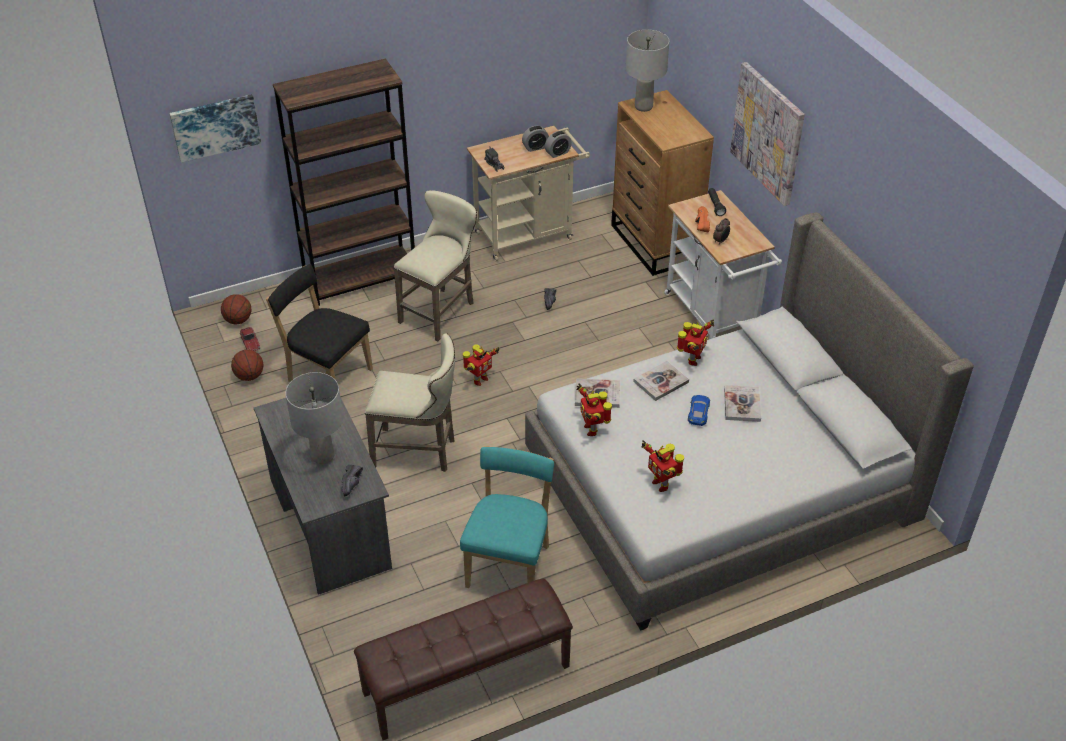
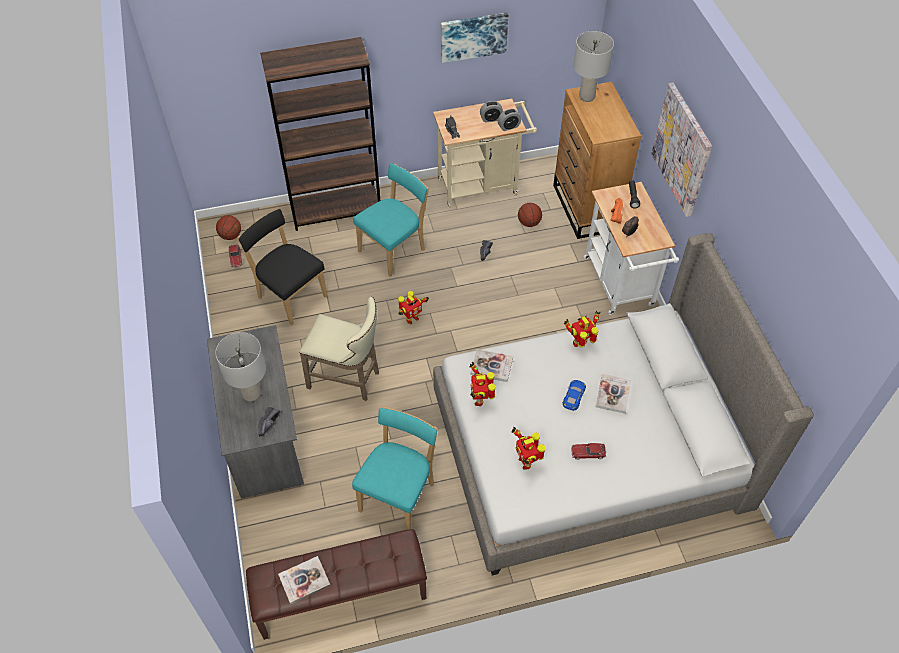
camera: 10 degrees right, 10 degrees up
picture [169,94,261,163] -> picture moved to [441,12,508,63]
basketball [231,350,263,381] -> basketball moved to [518,203,542,227]
beige stool [394,190,478,342] -> turquoise chair [353,163,429,277]
book [633,361,689,401] -> book moved to [278,556,330,604]
toy robot [677,319,714,366] -> toy robot turned 150 degrees counterclockwise [564,311,600,348]
none -> toy car [571,443,606,460]

